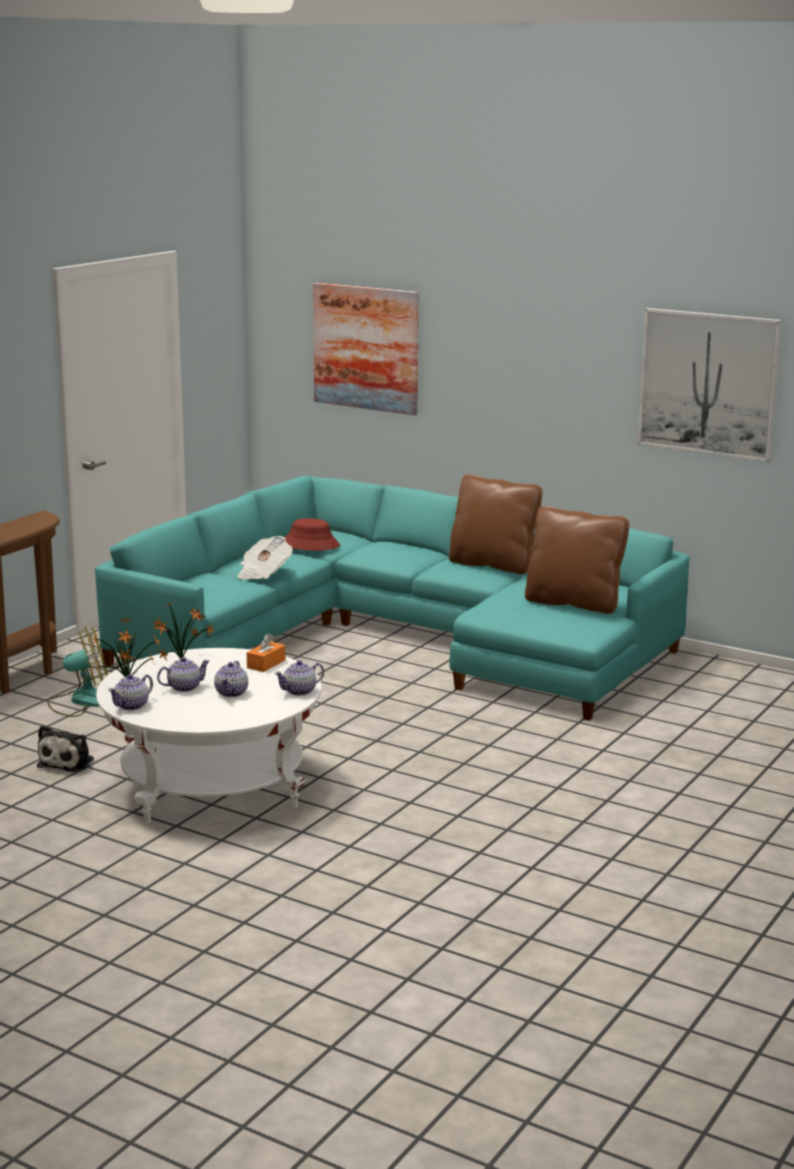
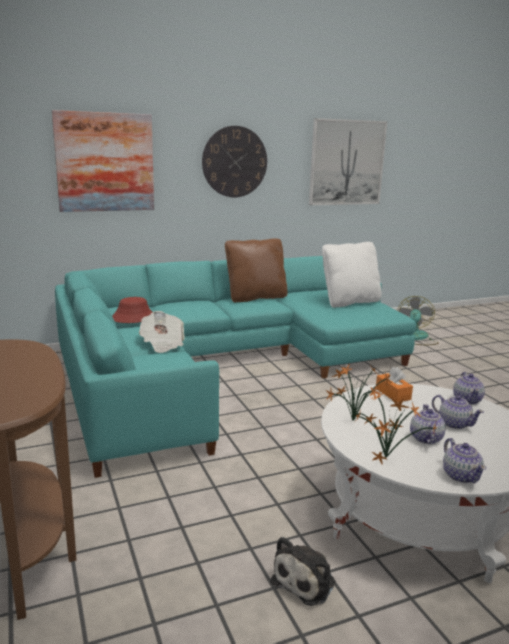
camera: 55 degrees left, 0 degrees up
plush toy [37,725,94,772] -> plush toy turned 75 degrees clockwise [270,537,336,606]
fan [47,625,108,717] -> fan moved to [398,296,438,345]
brown pillow [525,506,629,614] -> white pillow [322,242,382,308]
none -> wall clock [202,126,267,197]

